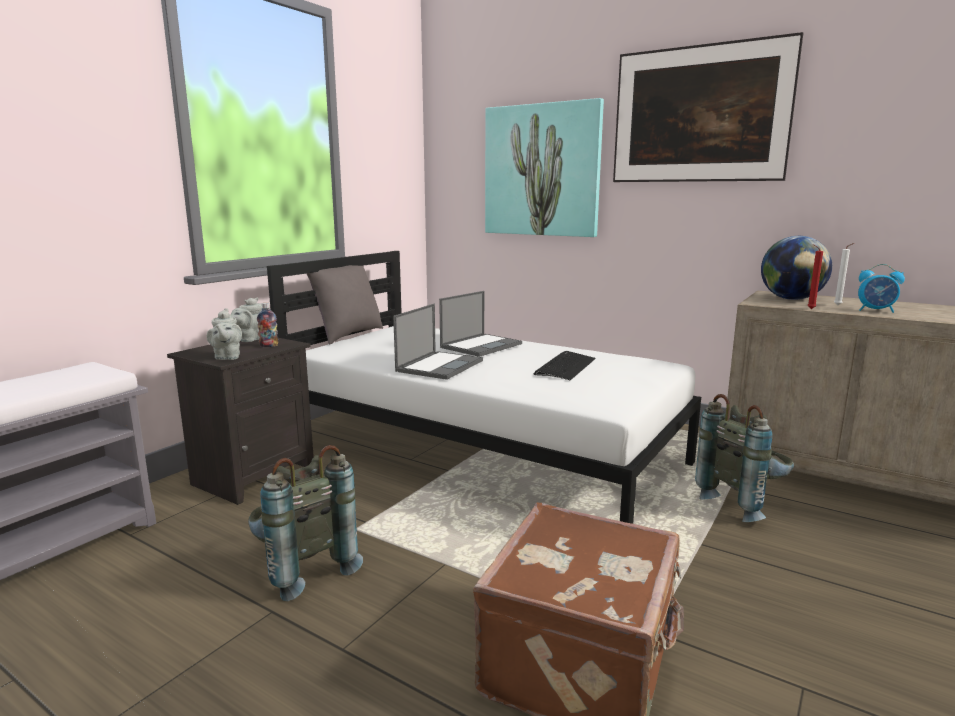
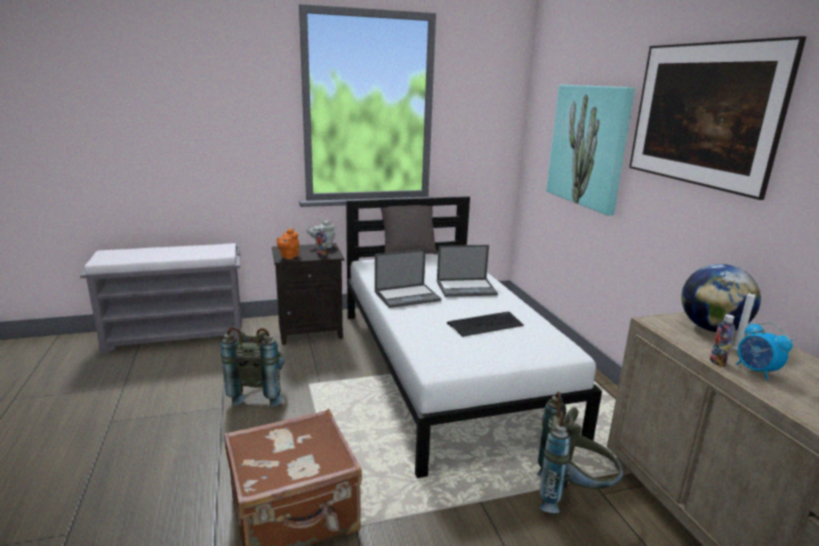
camera: 40 degrees right, 5 degrees up
grey teapot [207,310,242,360] -> orange teapot [276,228,299,260]
red candle [807,244,823,309] -> none
none -> bottle [710,314,735,367]

